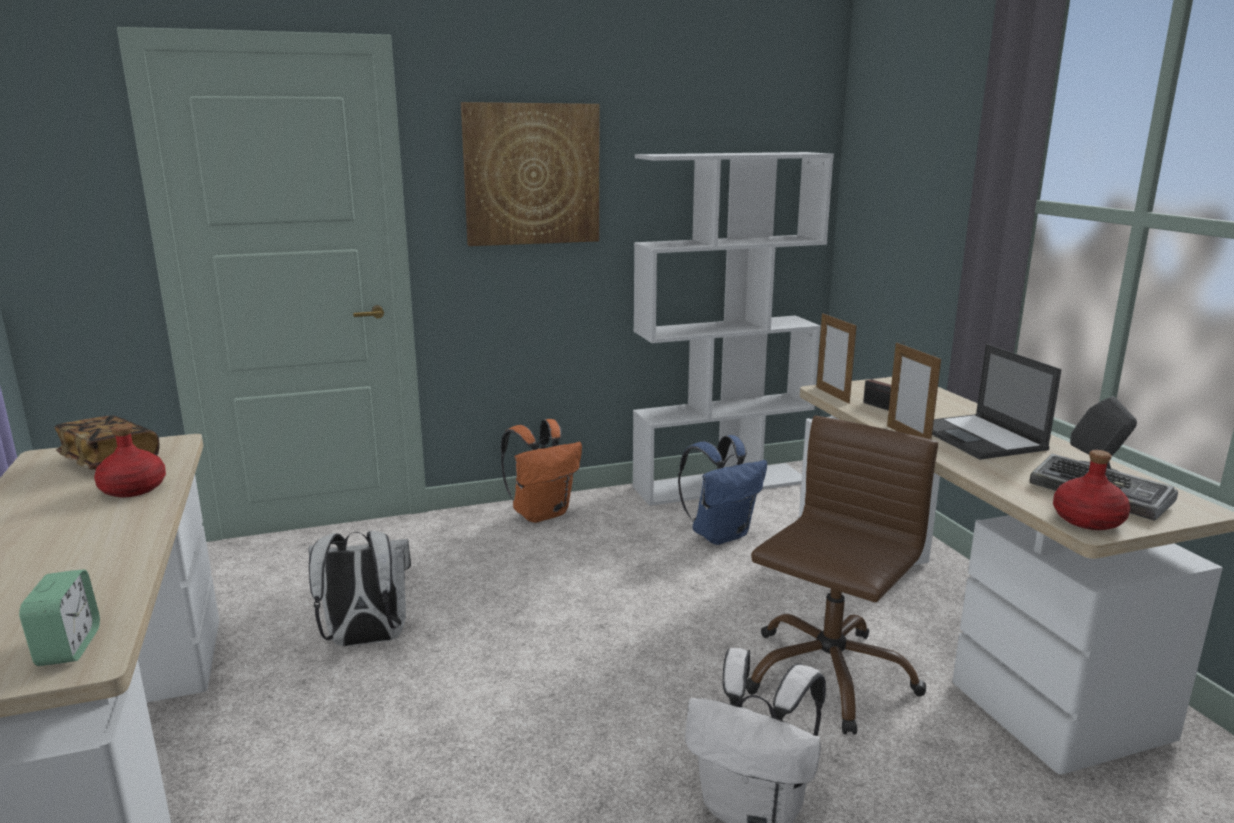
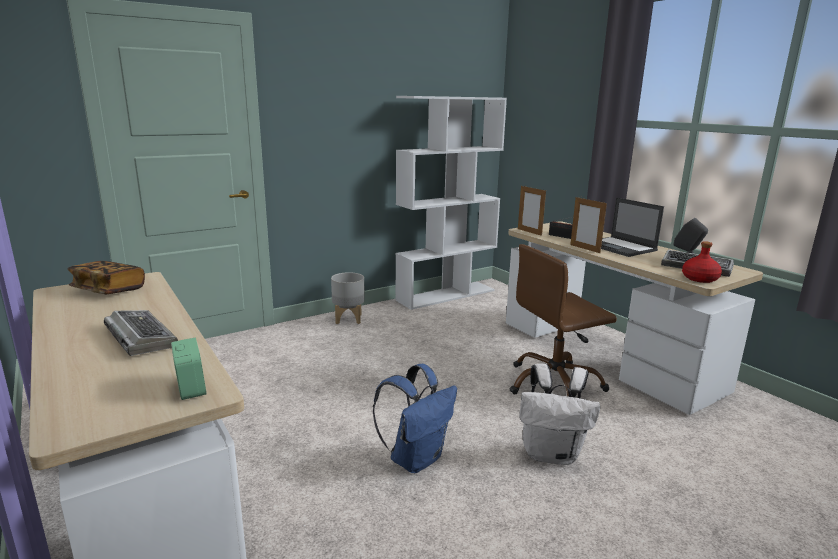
camera: 15 degrees left, 0 degrees up
red bottle [94,424,166,497] -> none
white backpack [308,531,411,646] -> none
picture [461,102,599,246] -> none
orange backpack [501,419,582,523] -> grey planter [331,272,365,324]
blue backpack [678,435,767,545] -> blue backpack moved to [373,364,457,473]
brown office chair [746,416,938,734] -> brown office chair turned 135 degrees counterclockwise [510,244,617,396]
none -> keyboard [104,310,178,356]

